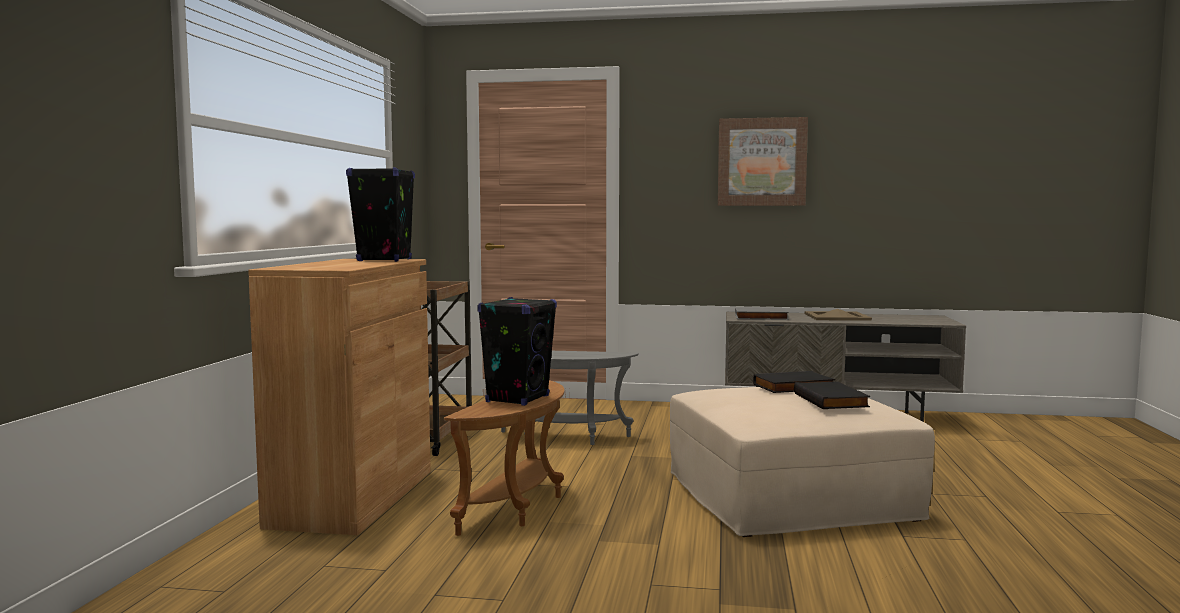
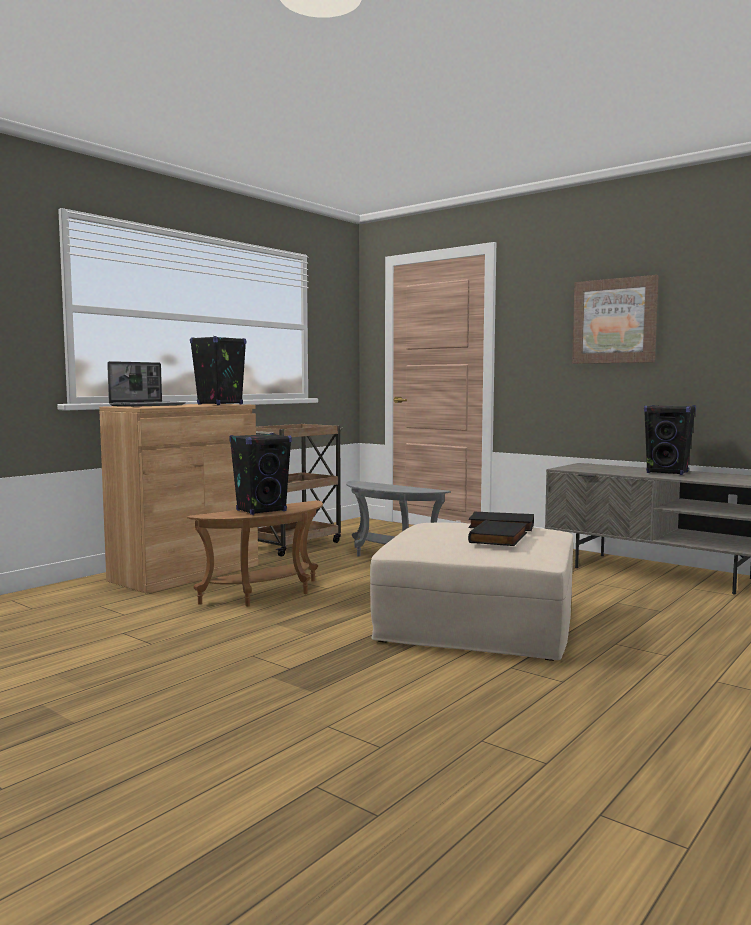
camera: 30 degrees right, 0 degrees up
grey book [735,307,789,320] -> none
beige tray [805,309,872,321] -> black speaker [644,405,696,475]
none -> laptop [107,361,186,407]

